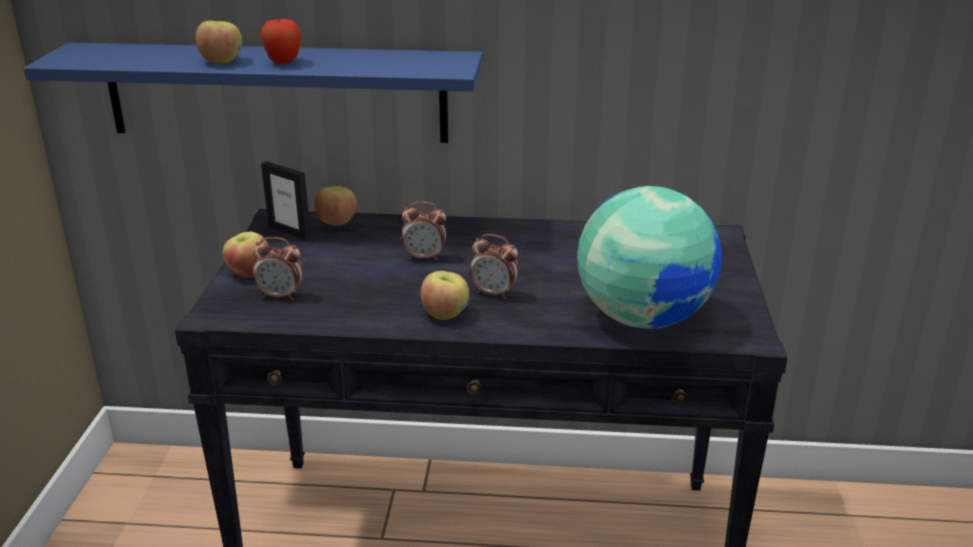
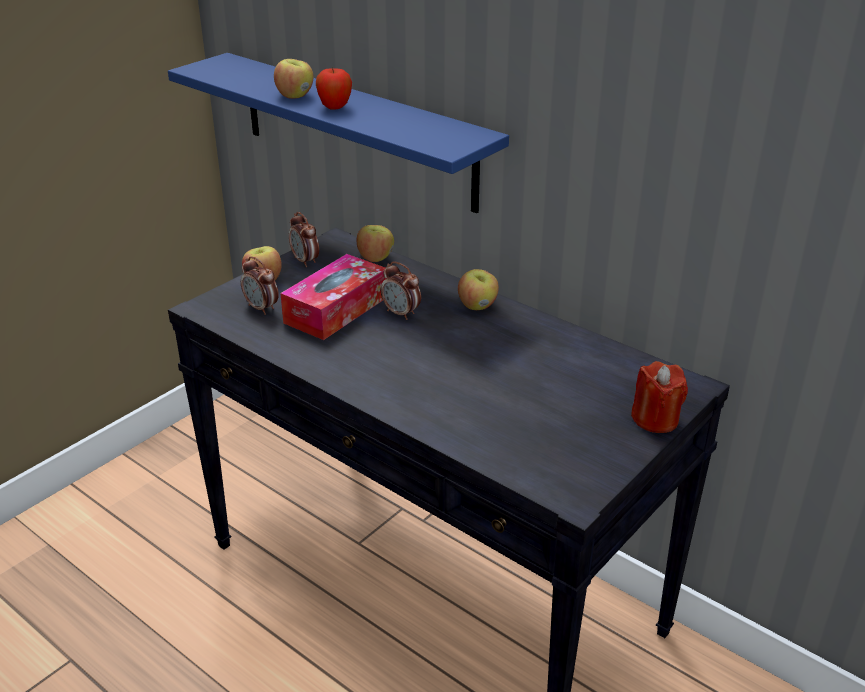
camera: 35 degrees right, 5 degrees up
picture frame [261,161,311,240] -> none
apple [421,271,469,320] -> apple moved to [458,269,499,310]
alarm clock [469,234,519,299] -> alarm clock moved to [289,212,319,267]
globe [577,186,722,329] -> none
none -> tissue box [280,254,386,340]
none -> red candle [631,361,688,433]

